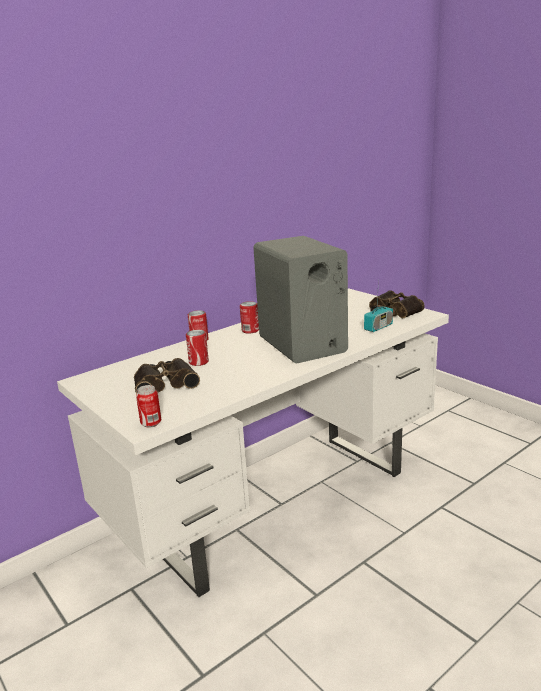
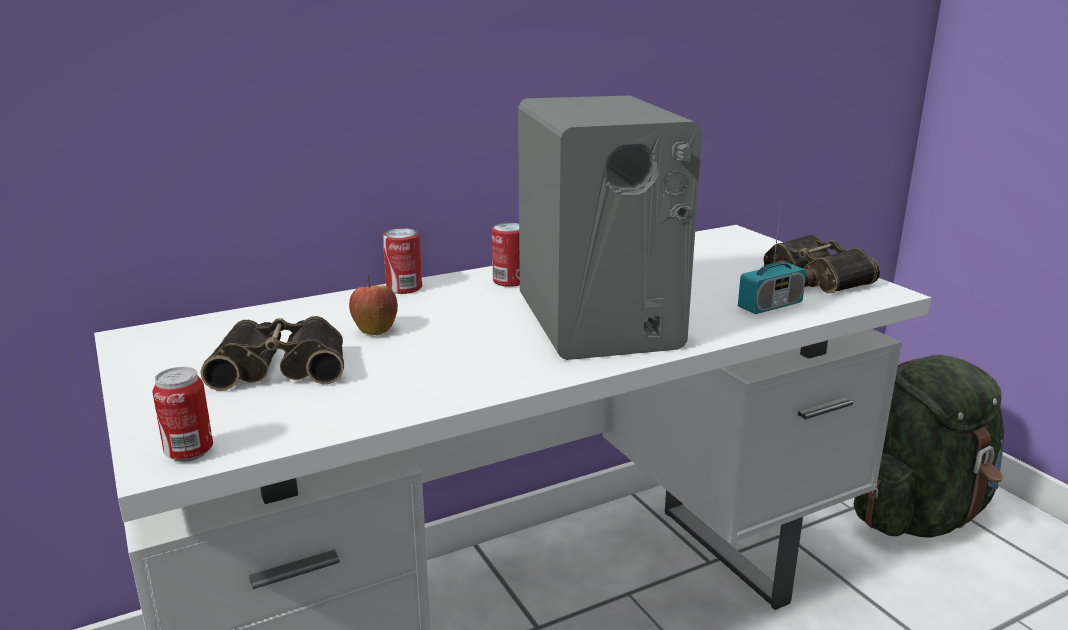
camera: 10 degrees right, 0 degrees up
can [186,330,209,366] -> apple [349,276,398,335]
none -> green backpack [854,355,1004,538]

